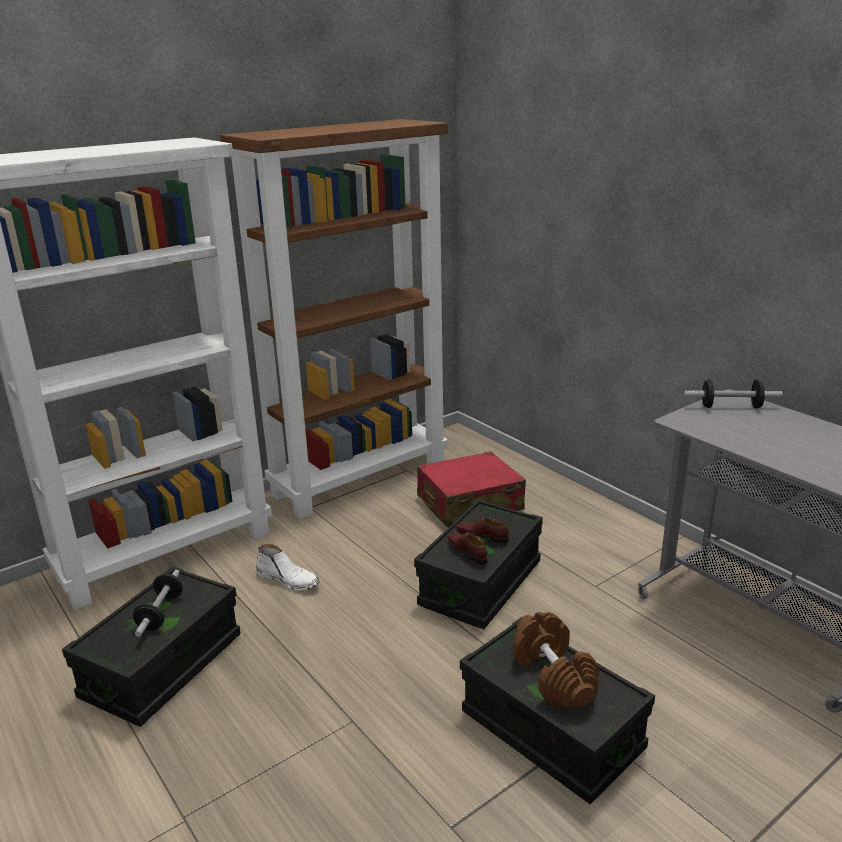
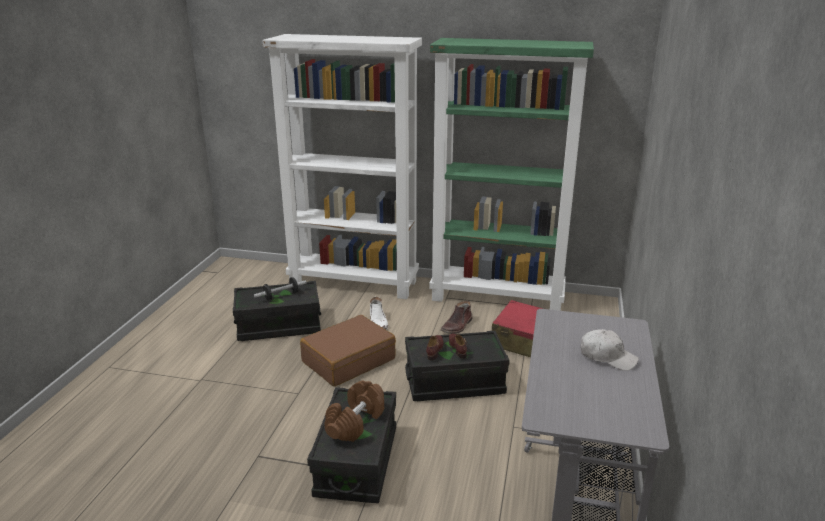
camera: 50 degrees right, 0 degrees up
brown bookcase [220,119,448,519] -> green bookcase [429,38,594,311]
dumbbell [684,379,783,408] -> none
none -> brown suitcase [300,315,396,386]
none -> brown boot [440,301,472,334]
none -> white cap [581,329,639,371]

